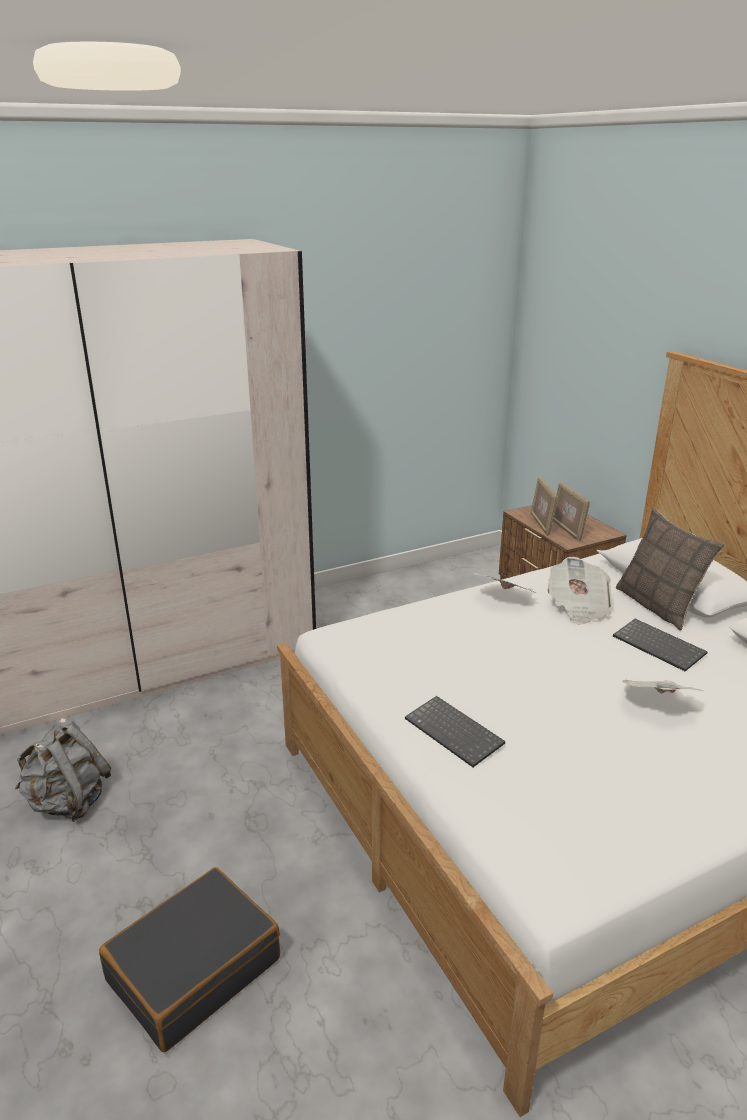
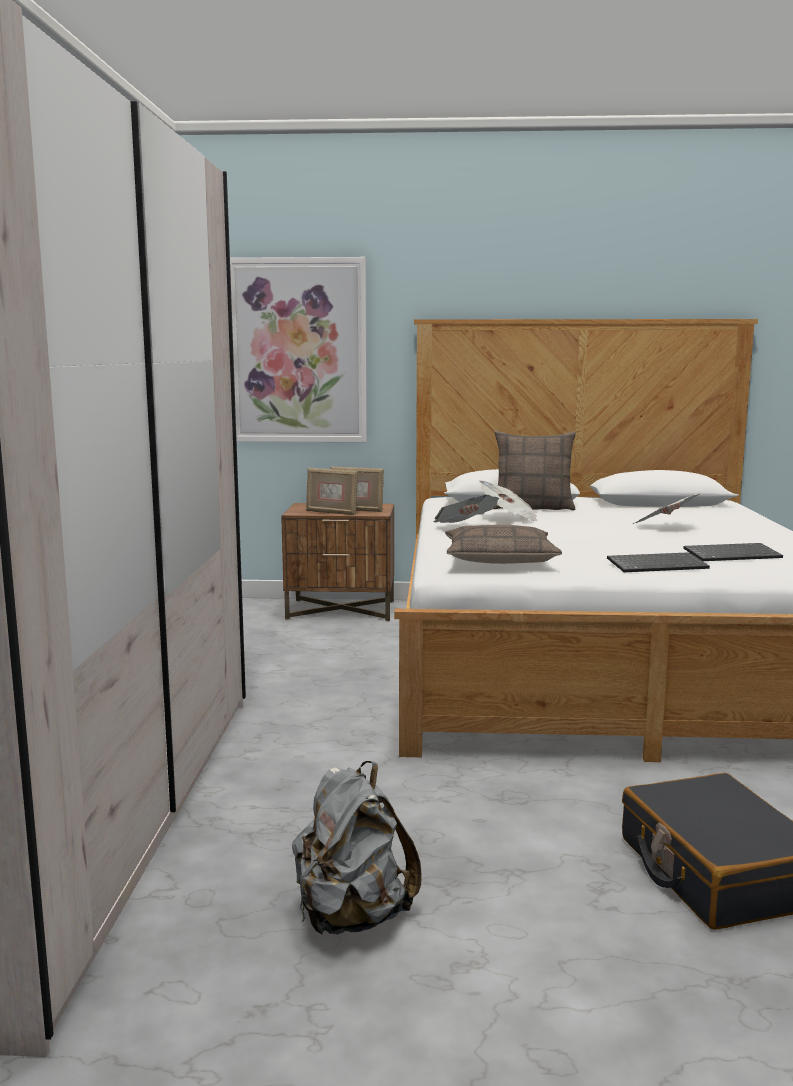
camera: 60 degrees left, 15 degrees down
keyboard [613,619,708,671] -> keyboard moved to [683,543,783,561]
none -> picture [230,257,367,442]
none -> pillow [445,525,562,564]

